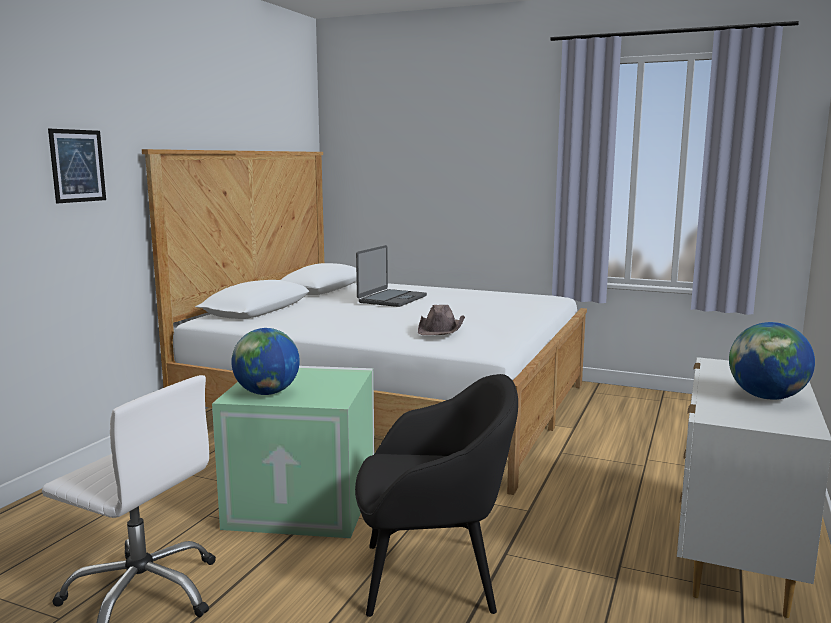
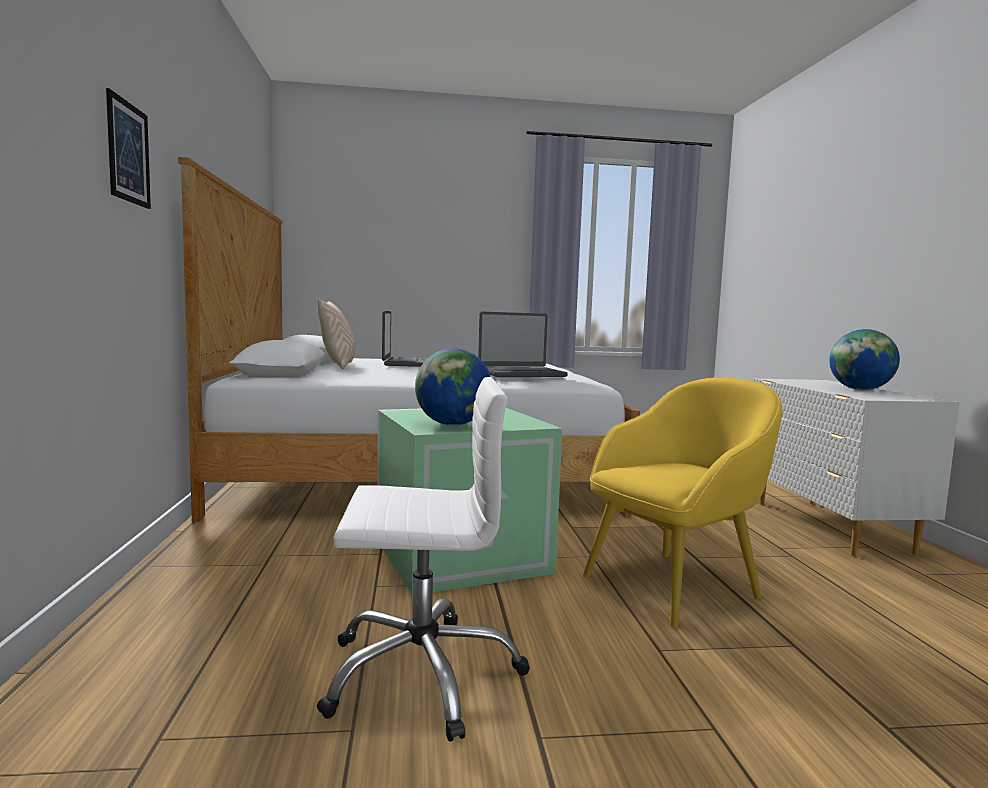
camera: 30 degrees left, 5 degrees down
black armchair [355,374,518,617] -> yellow armchair [583,378,782,628]
brown hat [418,305,465,335] -> laptop [478,312,567,377]
none -> beige pillow [317,299,355,369]

